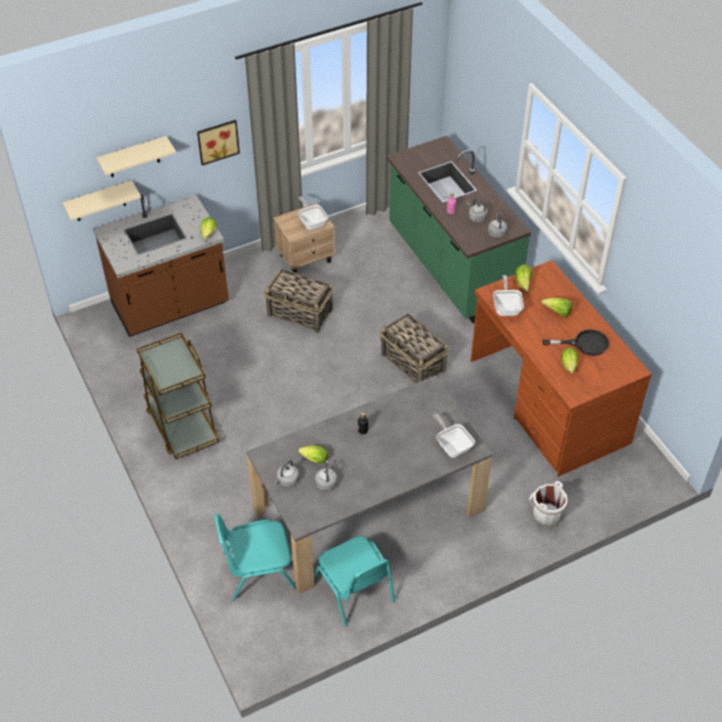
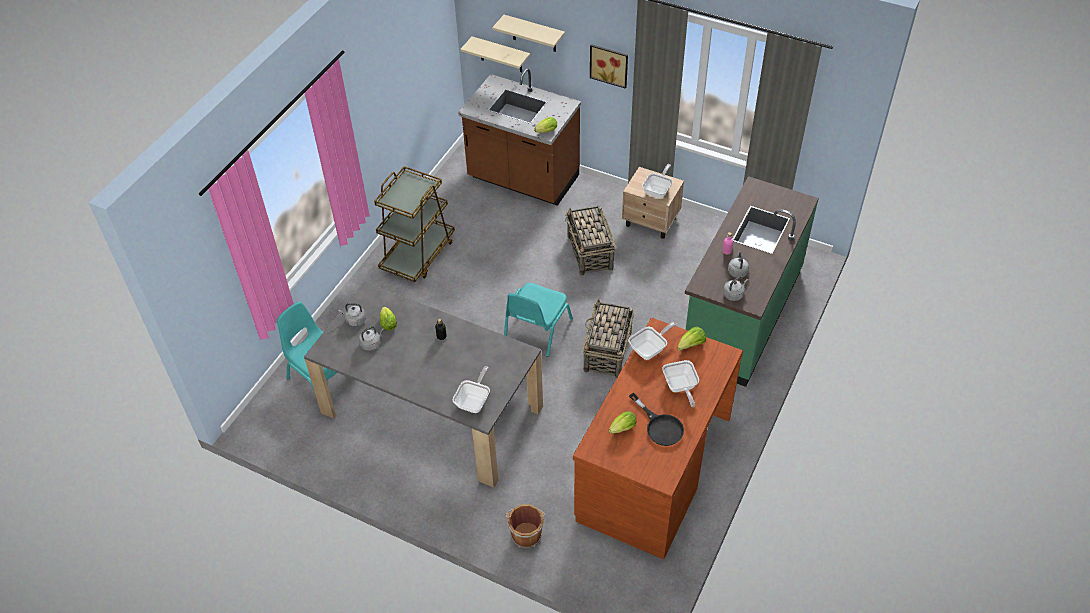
camera: 55 degrees right, 0 degrees up
turquoise chair [314,536,395,627] -> turquoise chair moved to [504,283,573,357]
white bucket [529,481,568,527] -> brown bucket [506,504,545,548]
lettuce [541,298,572,317] -> frying pan [662,360,699,407]

